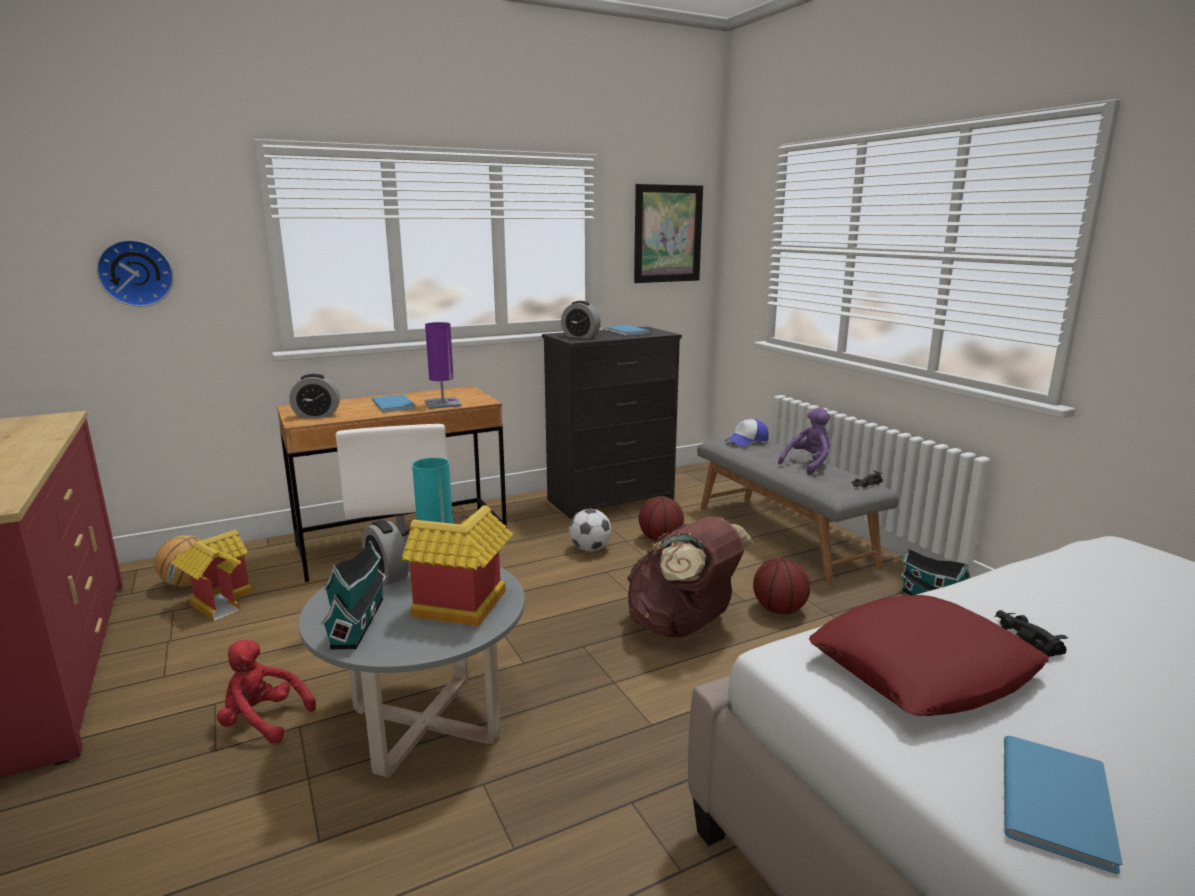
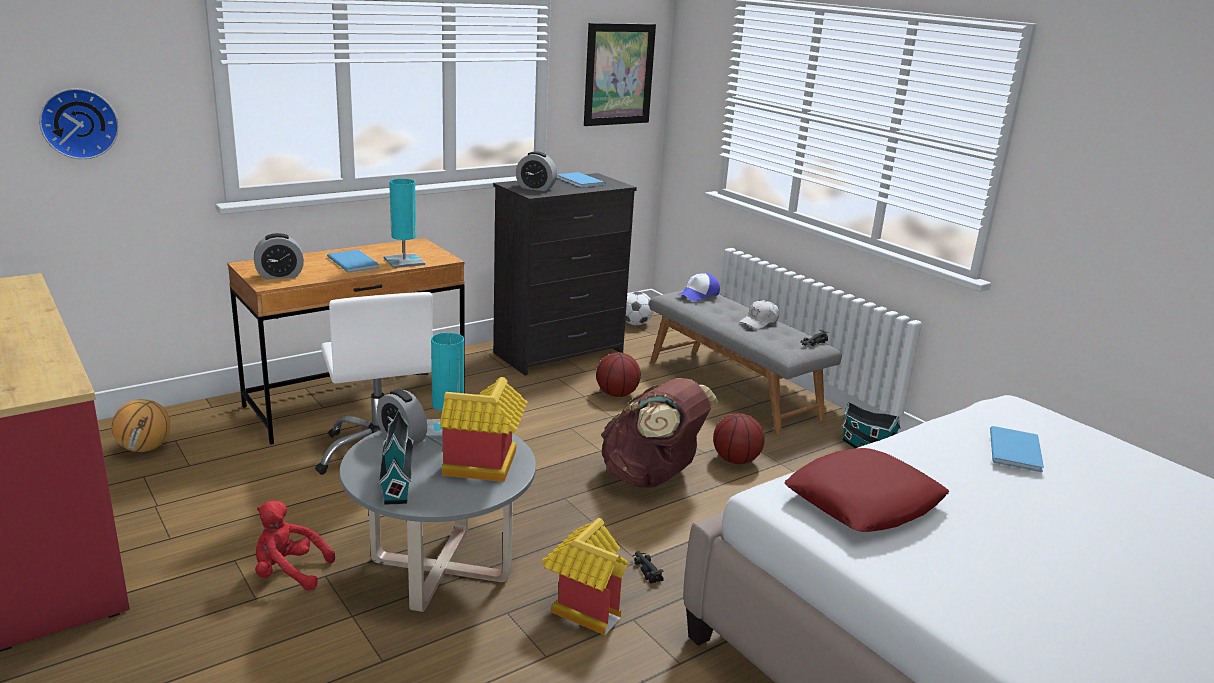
camera: 10 degrees left, 5 degrees up
toy house [172,530,252,620] -> toy house moved to [542,518,628,635]
purple table lamp [425,322,462,409] -> turquoise table lamp [384,179,425,268]
football [569,509,612,551] -> football moved to [625,291,653,325]
purple plush toy [778,407,831,475] -> white cap [739,300,779,329]
black toy car [994,610,1068,657] -> black toy car moved to [632,551,664,584]
blue book [1004,736,1123,874] -> blue book moved to [990,426,1044,472]

